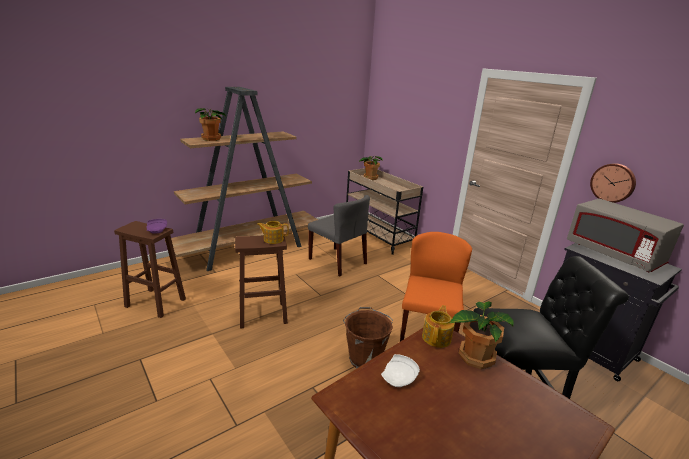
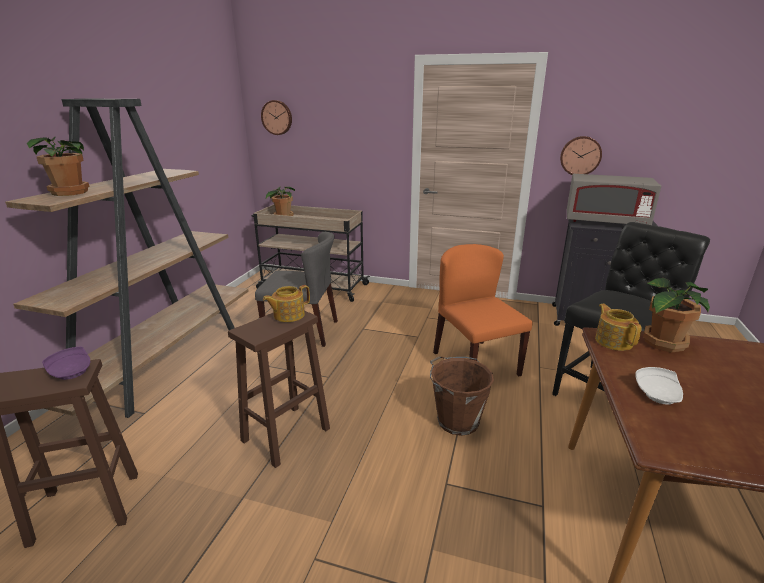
camera: 35 degrees left, 0 degrees up
none -> wall clock [261,100,292,135]

